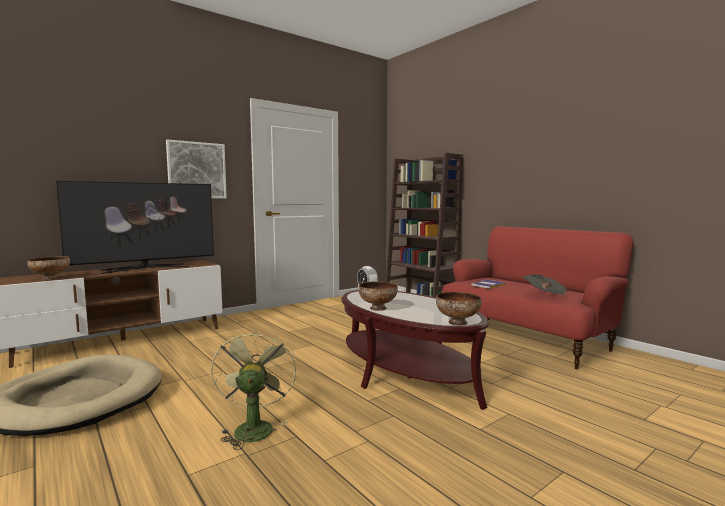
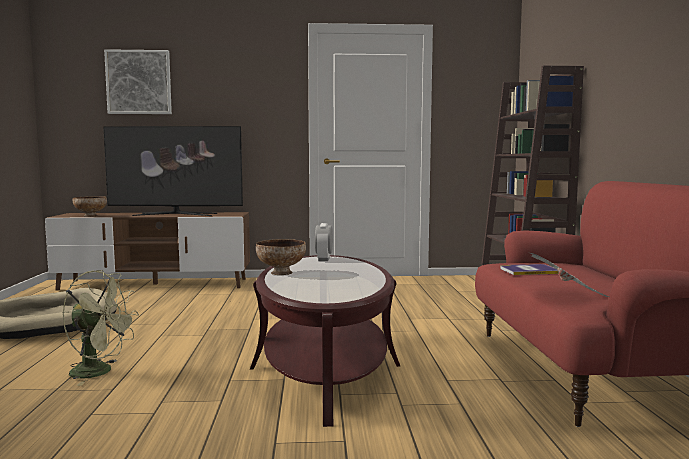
camera: 35 degrees right, 0 degrees up
picture [166,140,227,199] -> picture moved to [104,49,172,114]
green fan [211,329,296,450] -> green fan turned 75 degrees clockwise [62,270,139,386]
bowl [436,292,481,325] -> none

